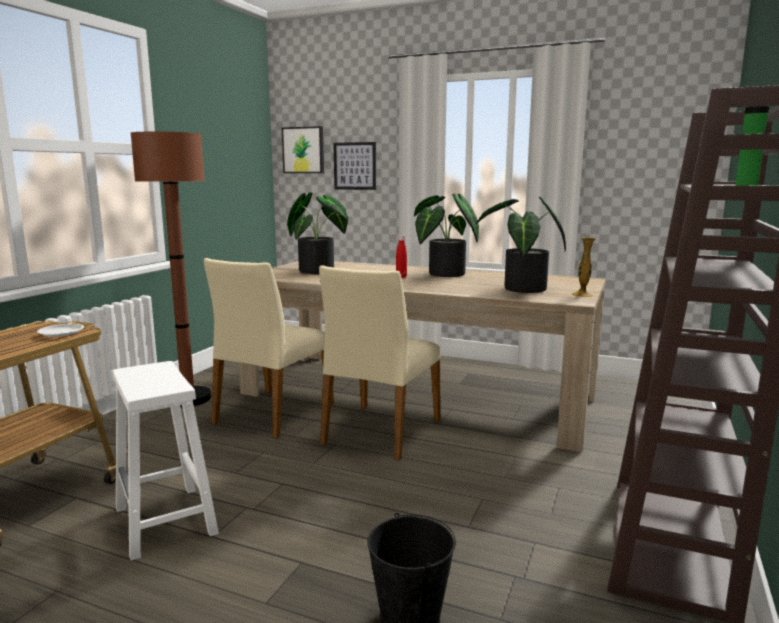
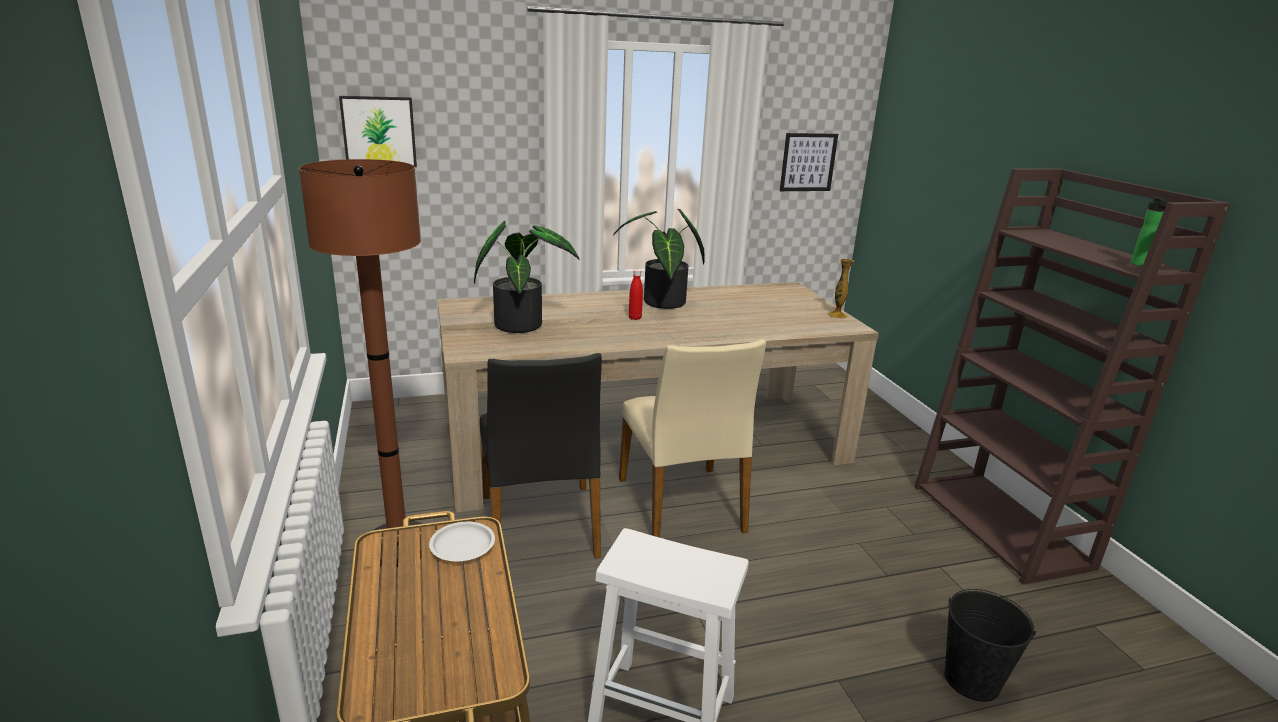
camera: 40 degrees left, 10 degrees up
beige chair [204,258,334,439] -> black chair [480,353,602,558]
picture [333,142,376,190] -> picture moved to [780,133,838,191]
potted plant [476,197,566,293] -> none

